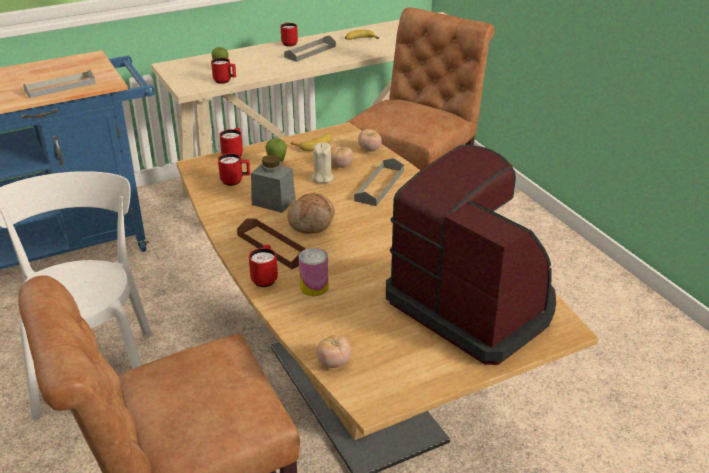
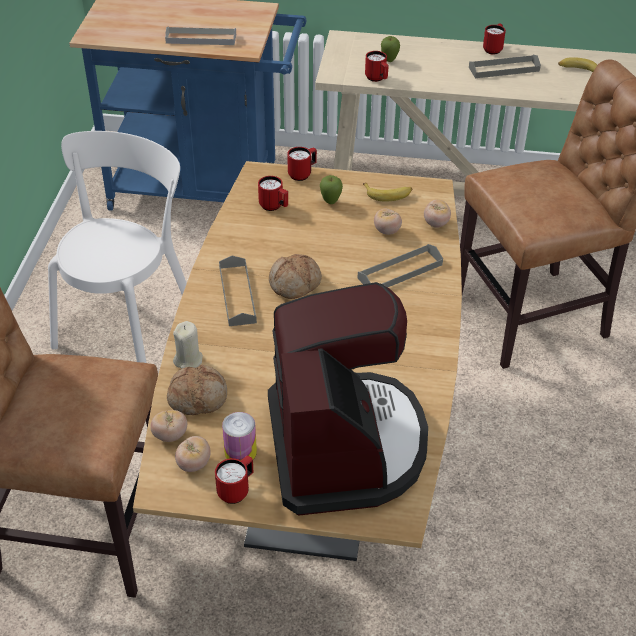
camera: 35 degrees right, 10 degrees up
brown tray [237,219,306,269] -> grey tray [219,256,257,326]
red mug [249,245,278,287] -> red mug moved to [215,456,254,504]
grey jar [251,155,296,213] -> none
can [299,248,329,296] -> can moved to [222,412,257,460]
beige candle [311,142,334,183] -> beige candle moved to [173,321,203,369]
none -> bread [167,365,227,415]
none -> tomato [175,436,211,472]

